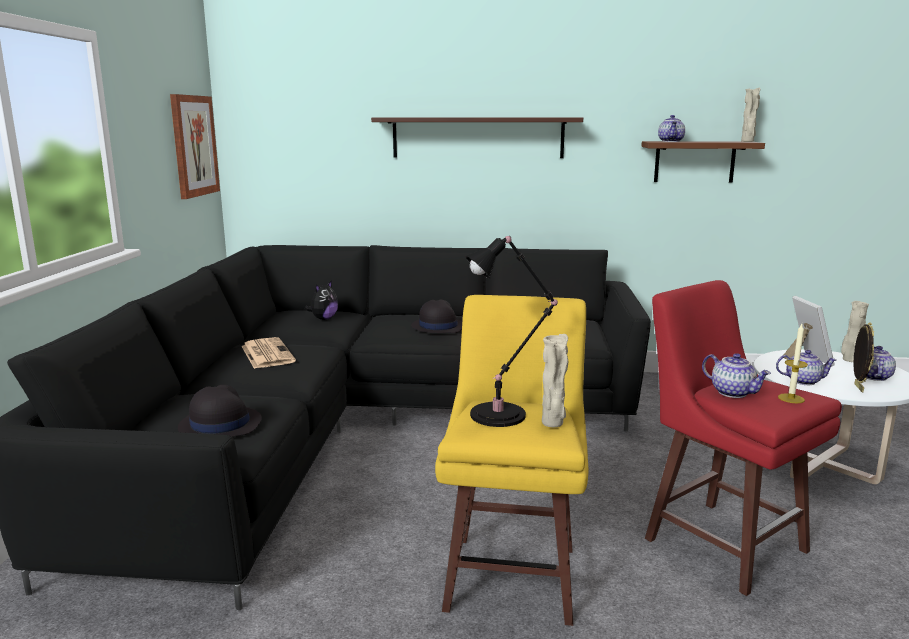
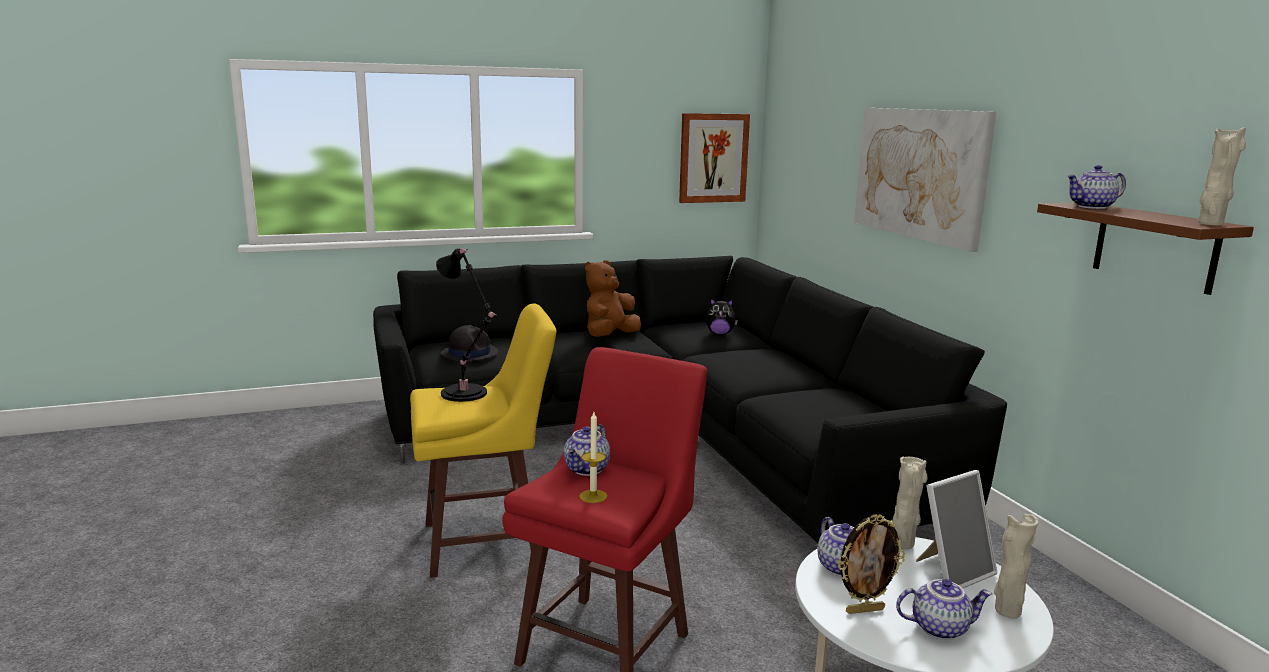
camera: 65 degrees right, 0 degrees up
newspaper [241,337,296,369] -> brown plush toy [585,260,641,337]
shelf [371,117,583,158] -> picture [854,108,996,252]
black hat [411,300,462,333] -> none
beige vase [542,334,568,427] -> beige vase moved to [892,457,928,549]

